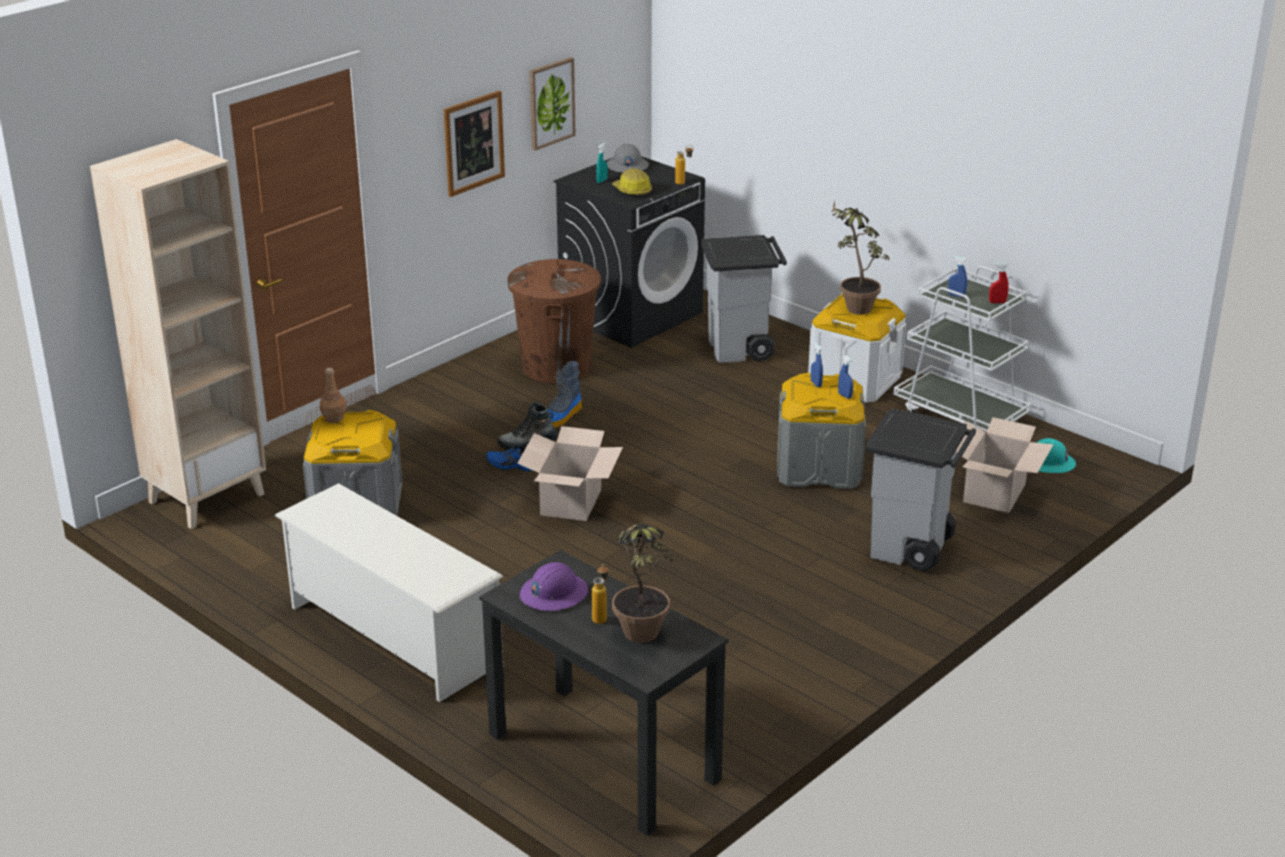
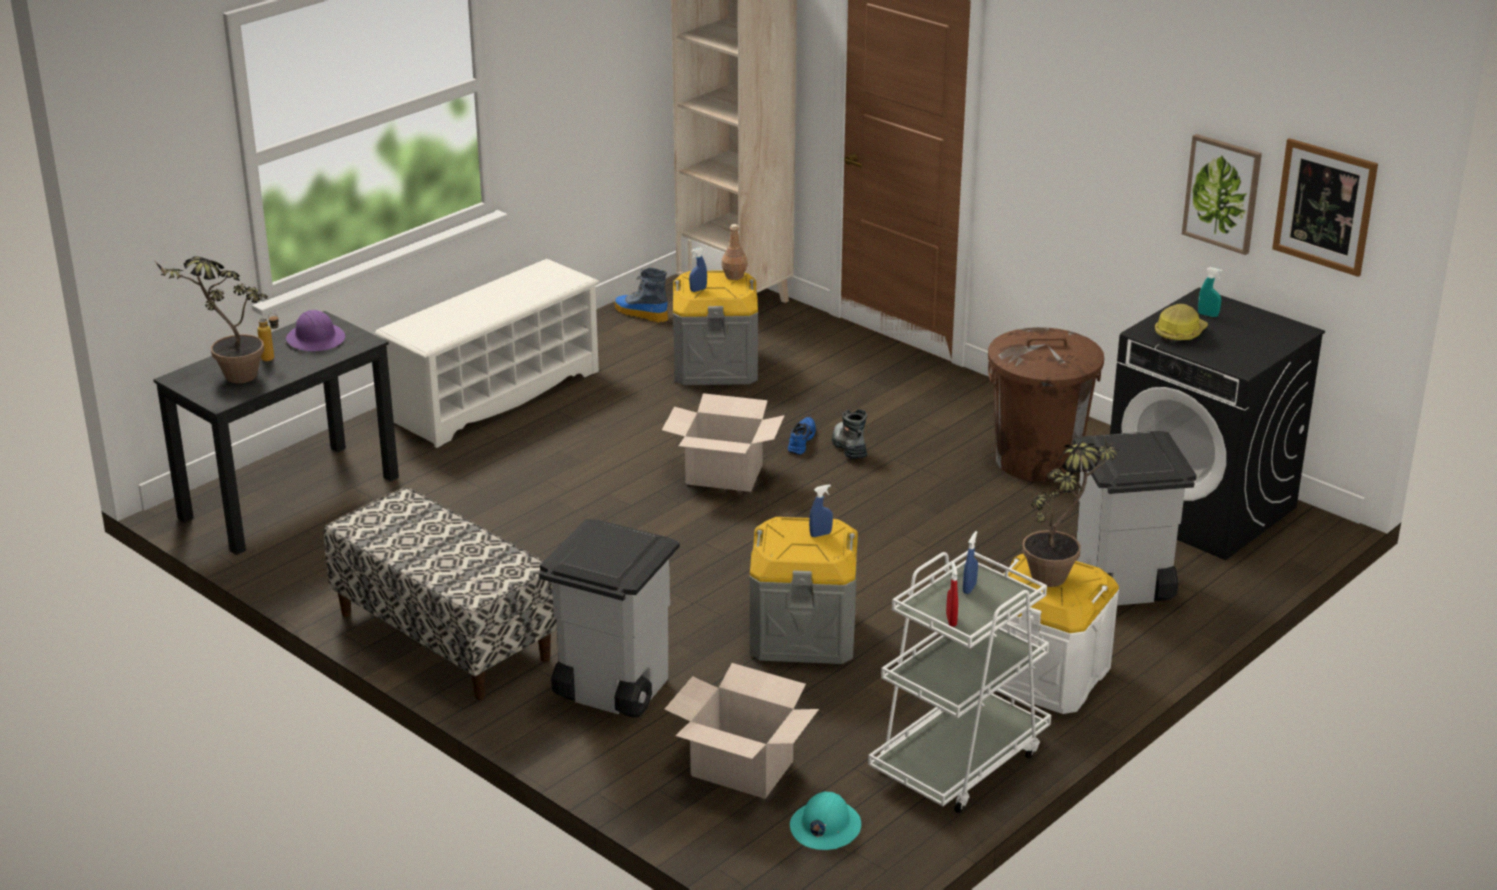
camera: 90 degrees right, 0 degrees up
picture [444,91,505,197] -> picture moved to [1272,138,1378,277]
boot [548,361,582,428] -> boot moved to [615,268,668,322]
grey hard hat [607,143,649,173] -> none
bottle [675,145,693,185] -> none
blue spray bottle [838,355,853,399] -> blue spray bottle moved to [689,247,707,292]
none -> bench [324,487,557,700]

